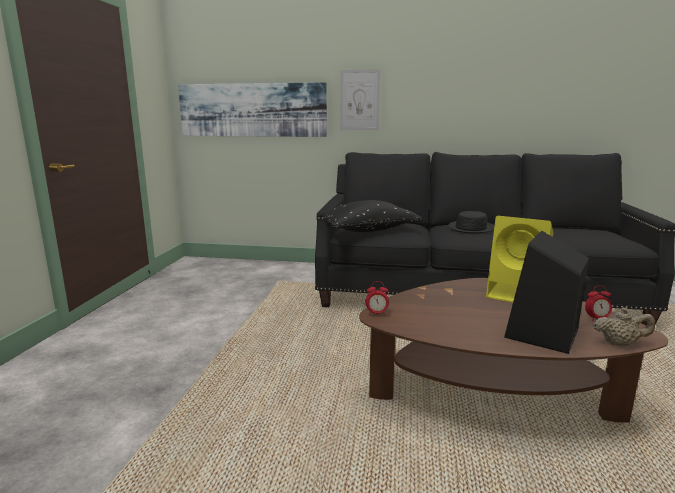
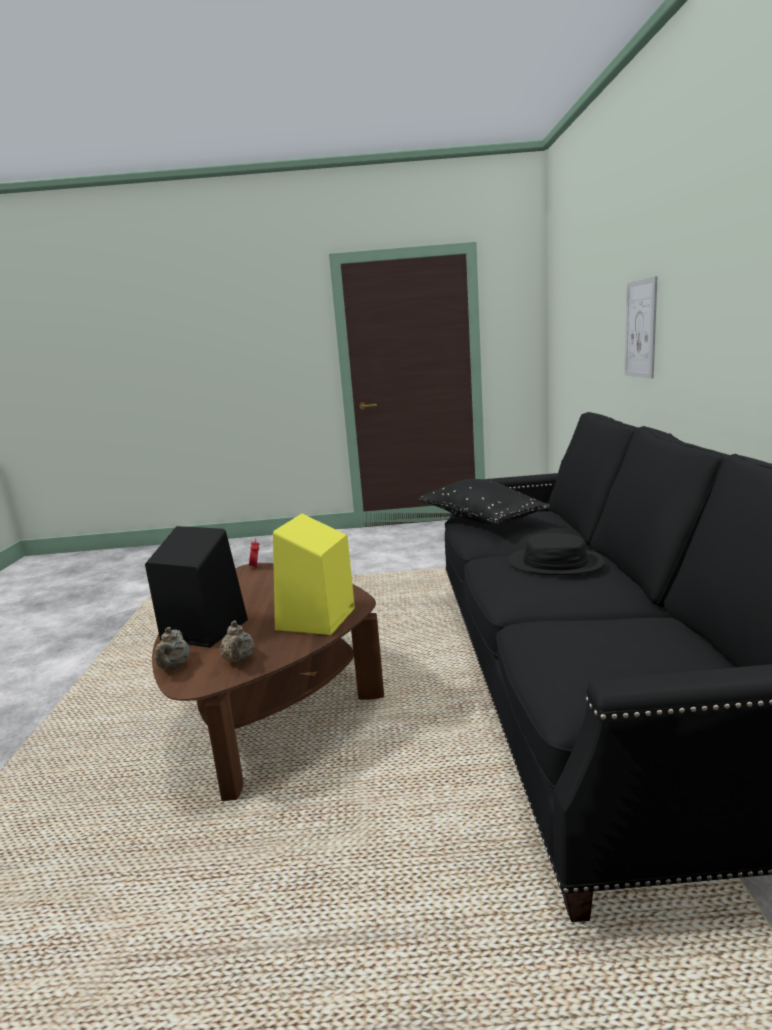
camera: 80 degrees right, 0 degrees up
picture [178,82,327,137] -> none
alarm clock [585,285,612,321] -> beige teapot [220,620,254,663]

